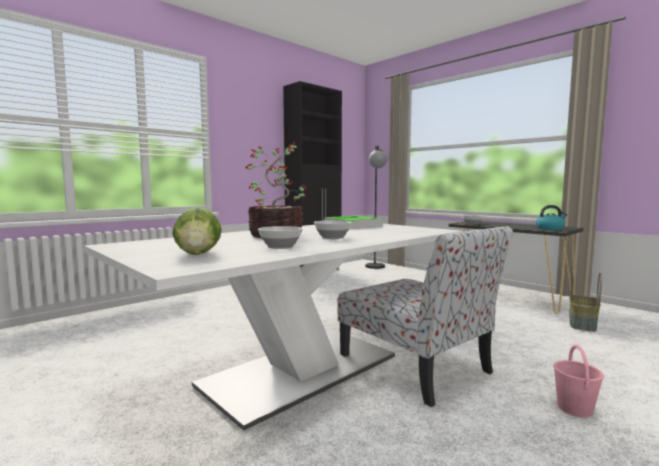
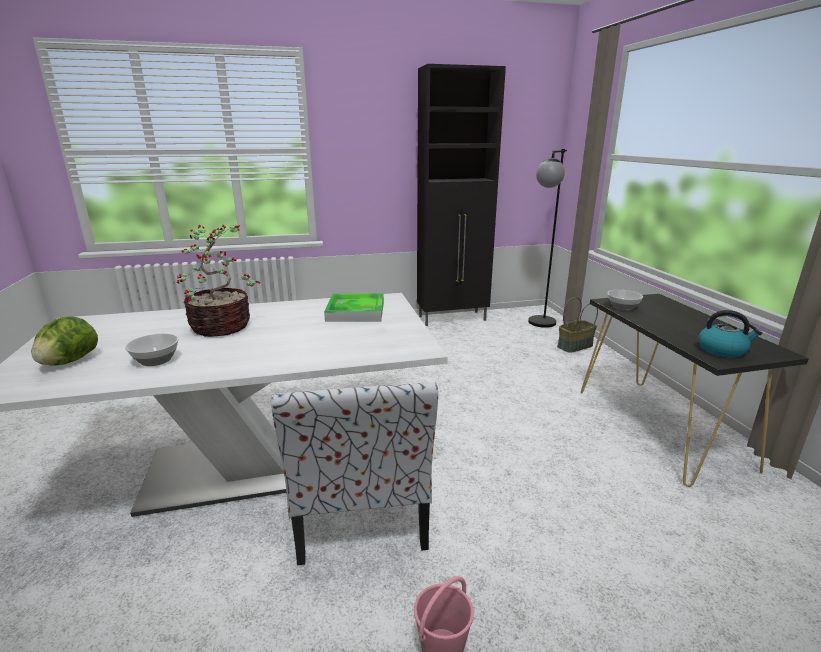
camera: 30 degrees right, 15 degrees up
bowl [314,220,352,239] -> none
basket [570,270,602,332] -> basket moved to [557,297,598,353]

